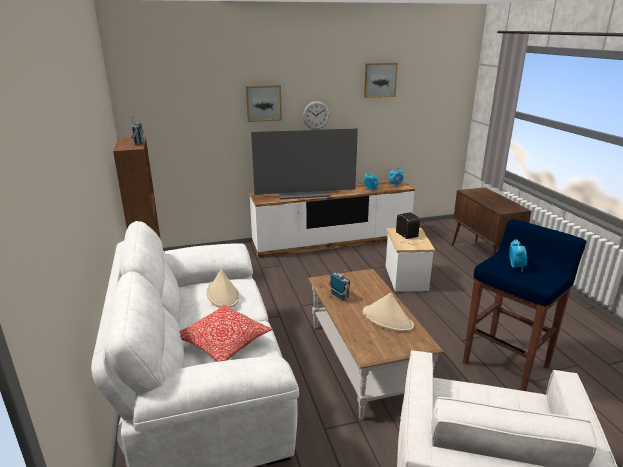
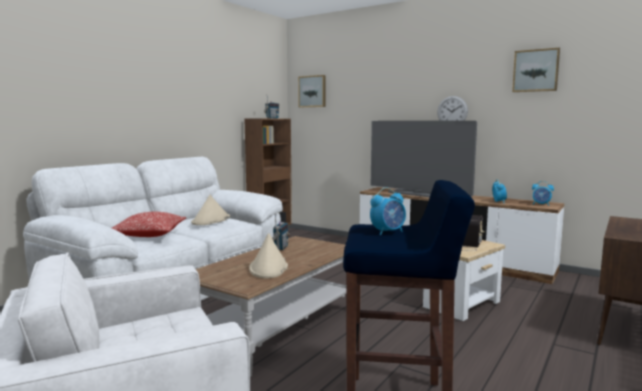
camera: 50 degrees right, 15 degrees down
picture [246,85,282,122] -> picture moved to [298,75,326,107]

